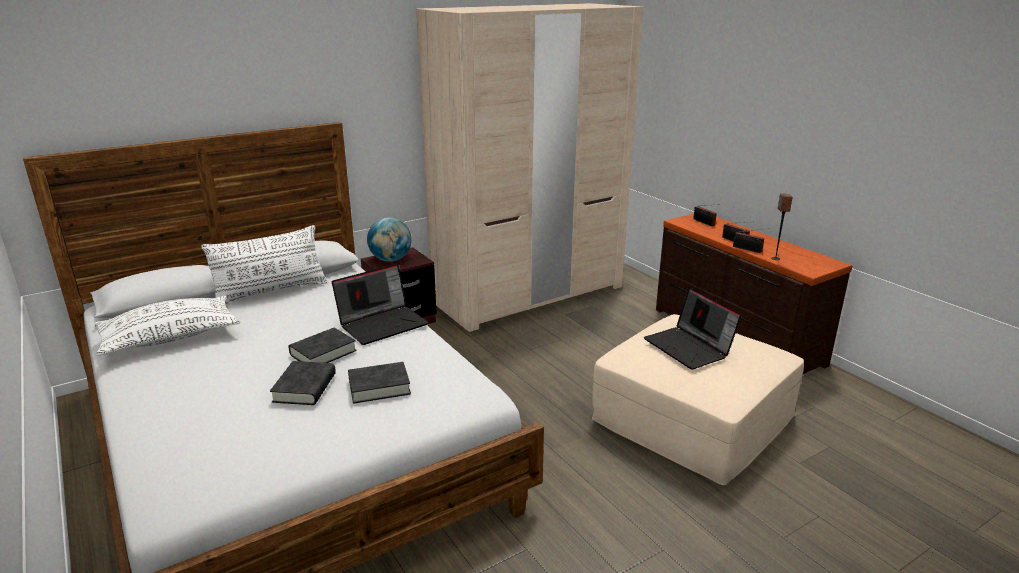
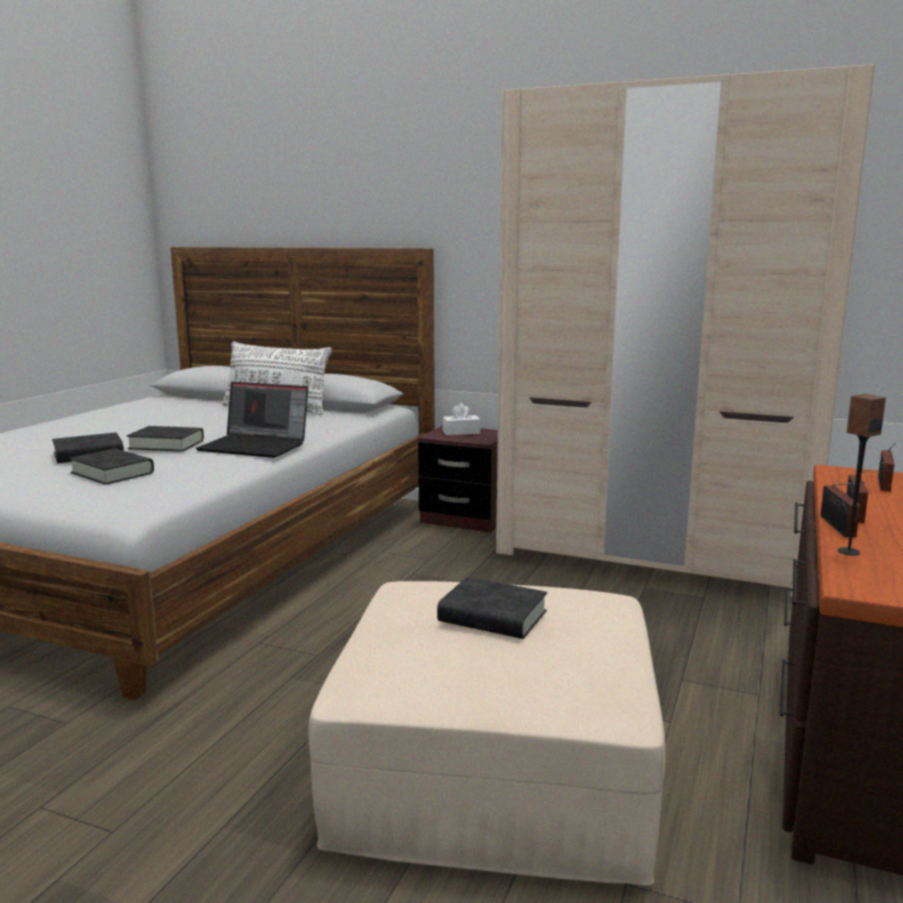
camera: 55 degrees right, 10 degrees down
white pillow [94,295,240,356] -> none
globe [367,218,412,262] -> white tissue box [443,403,480,435]
laptop [644,287,742,369] -> black book [437,577,547,639]

